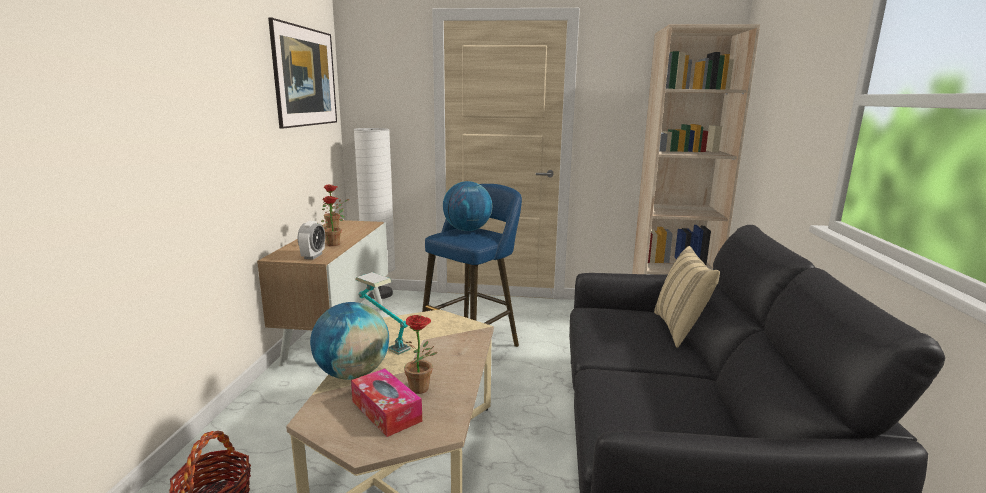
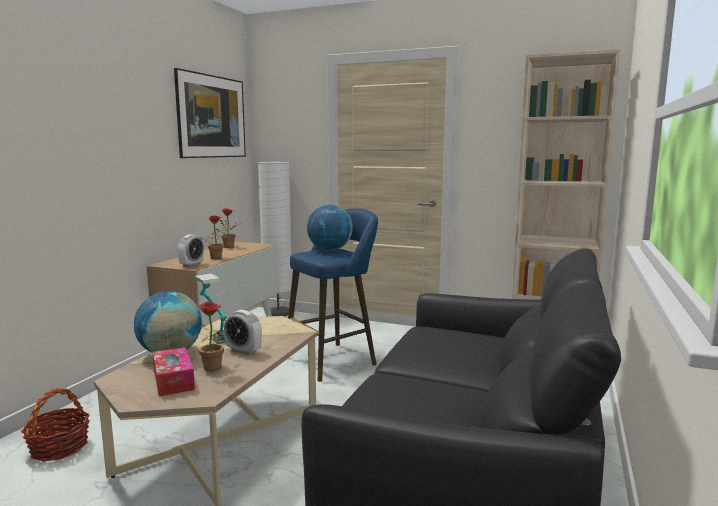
camera: 15 degrees right, 5 degrees down
beige pillow [654,246,720,348] -> none
none -> alarm clock [224,310,262,355]

